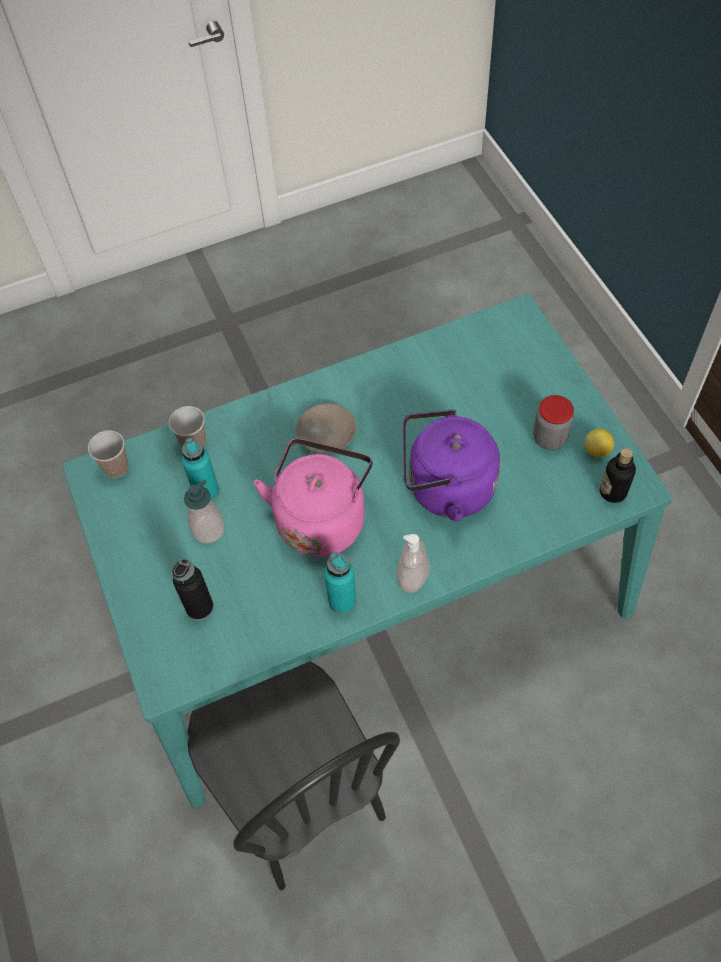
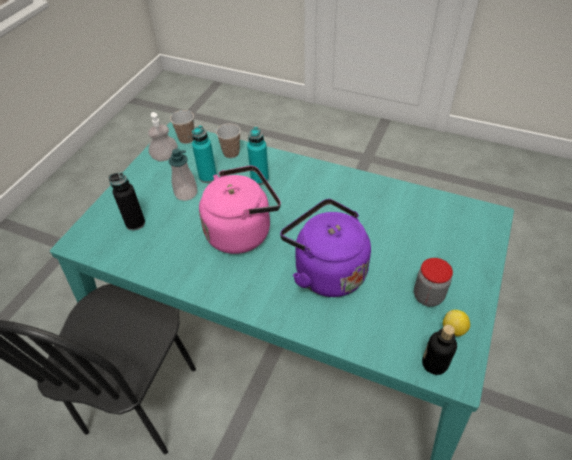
camera: 45 degrees right, 10 degrees down
beige plate [296,403,356,454] -> none
turquoise bottle [324,552,357,614] -> turquoise bottle moved to [247,127,269,185]
soap dispenser [396,534,430,593] -> soap dispenser moved to [148,112,178,161]

